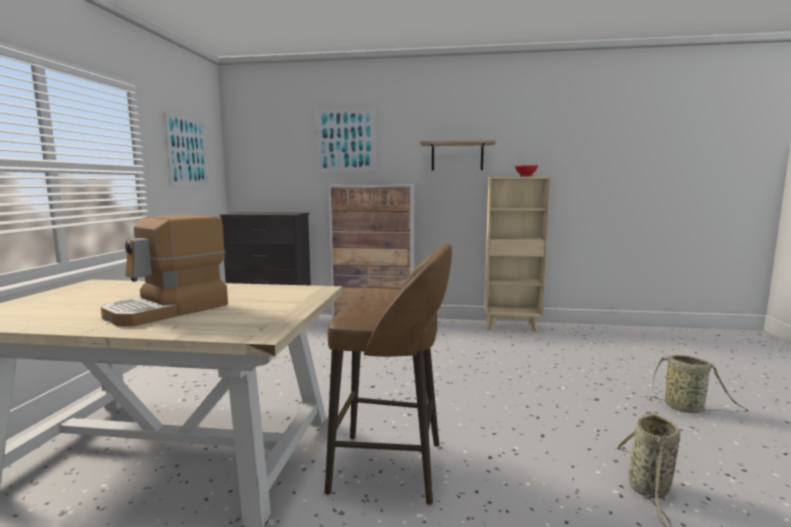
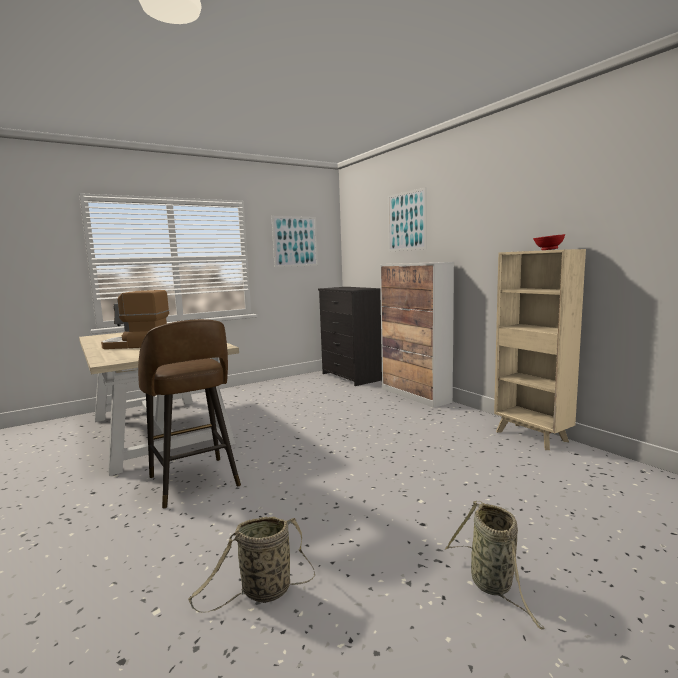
camera: 50 degrees right, 0 degrees up
shelf [419,140,496,170] -> none

